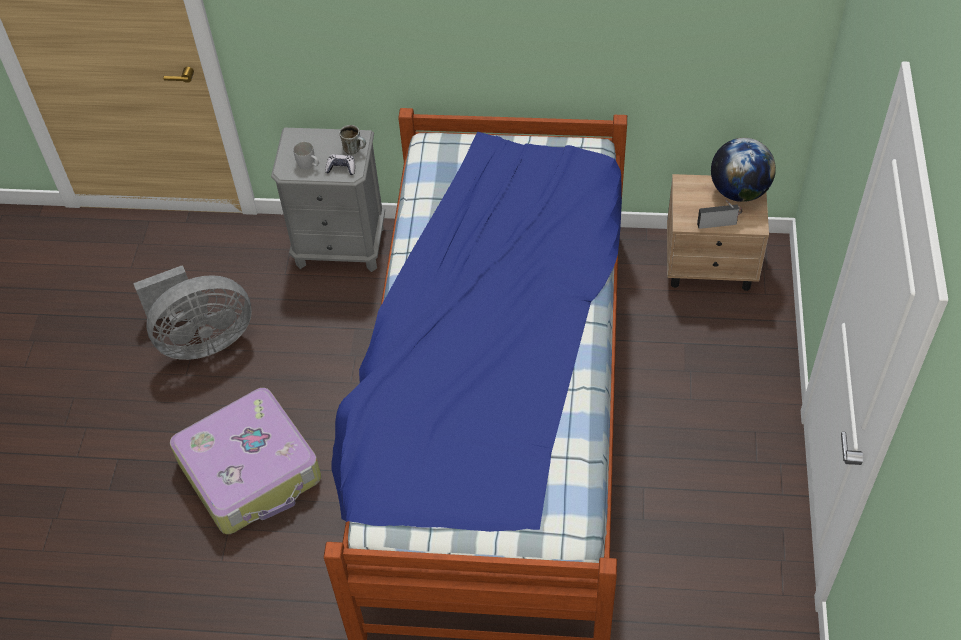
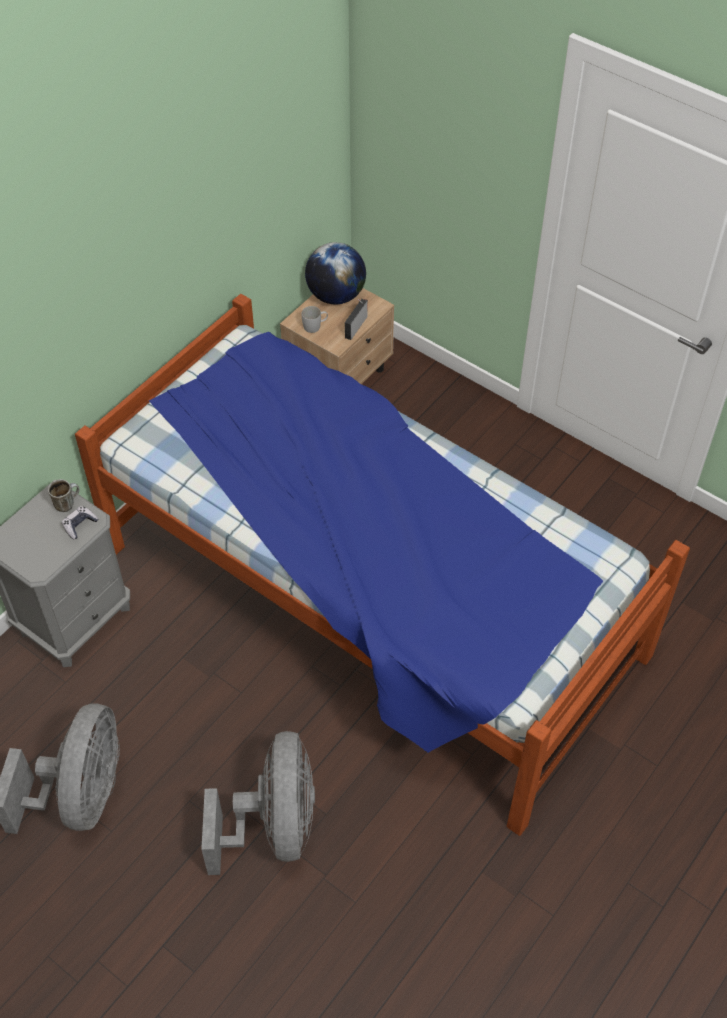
camera: 60 degrees left, 0 degrees up
suitcase [170,388,321,534] -> grey fan [201,731,315,875]
white mug [293,142,319,169] -> white mug moved to [302,306,328,333]

